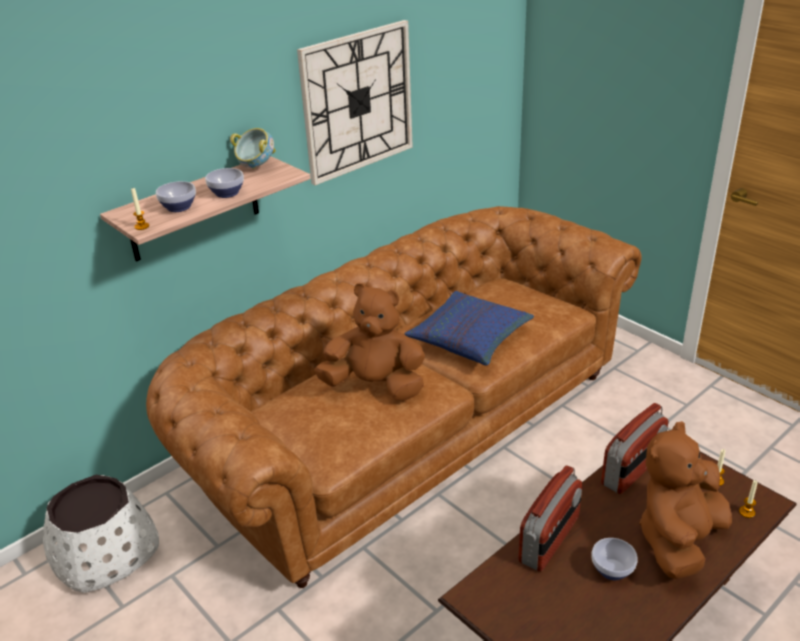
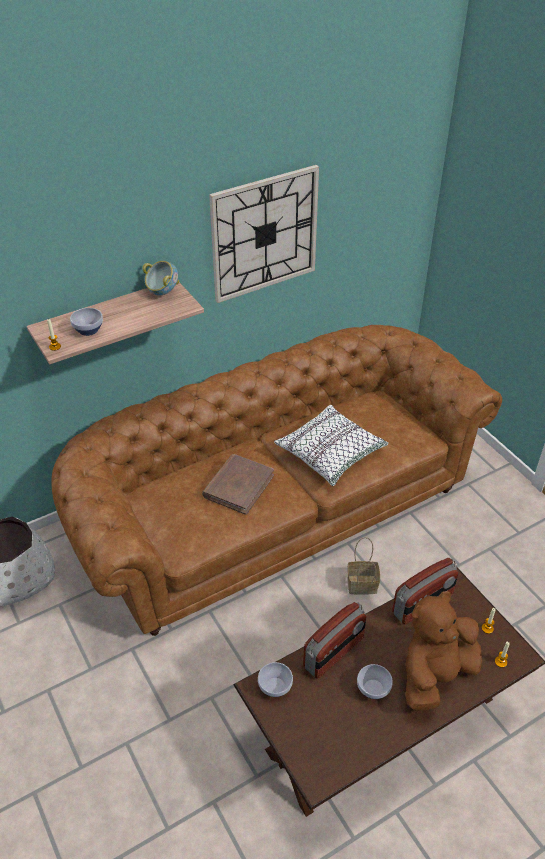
camera: 10 degrees right, 10 degrees up
bowl [205,168,244,198] -> bowl moved to [258,662,293,697]
brown plush toy [314,283,425,401] -> brown book [202,454,274,515]
blue pillow [404,291,534,365] -> white pillow [274,405,389,486]
none -> basket [348,537,380,595]

